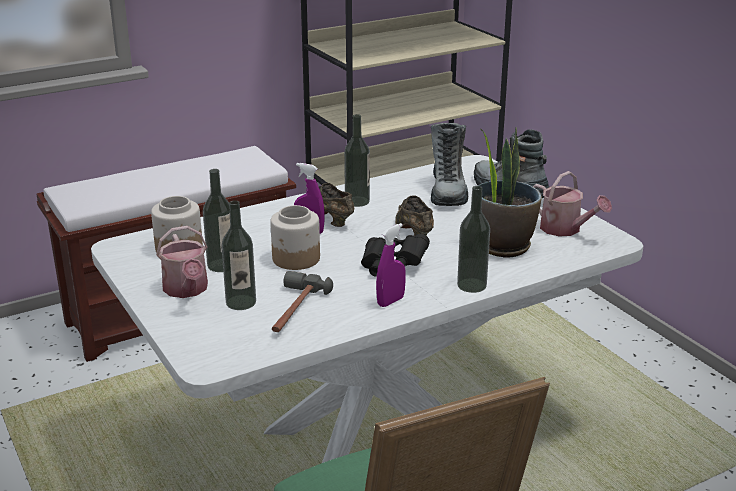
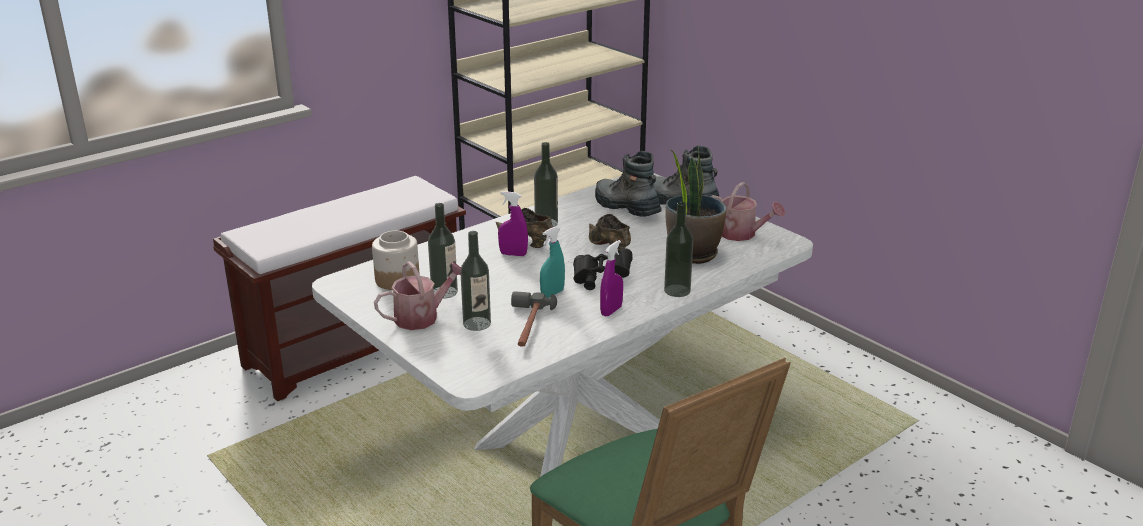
camera: 10 degrees left, 0 degrees up
watering can [156,226,208,298] -> watering can turned 90 degrees counterclockwise [374,261,461,330]
jar [270,205,320,270] -> none
boot [431,123,468,206] -> boot turned 150 degrees clockwise [595,151,662,217]
none -> turquoise spray bottle [540,227,565,298]

